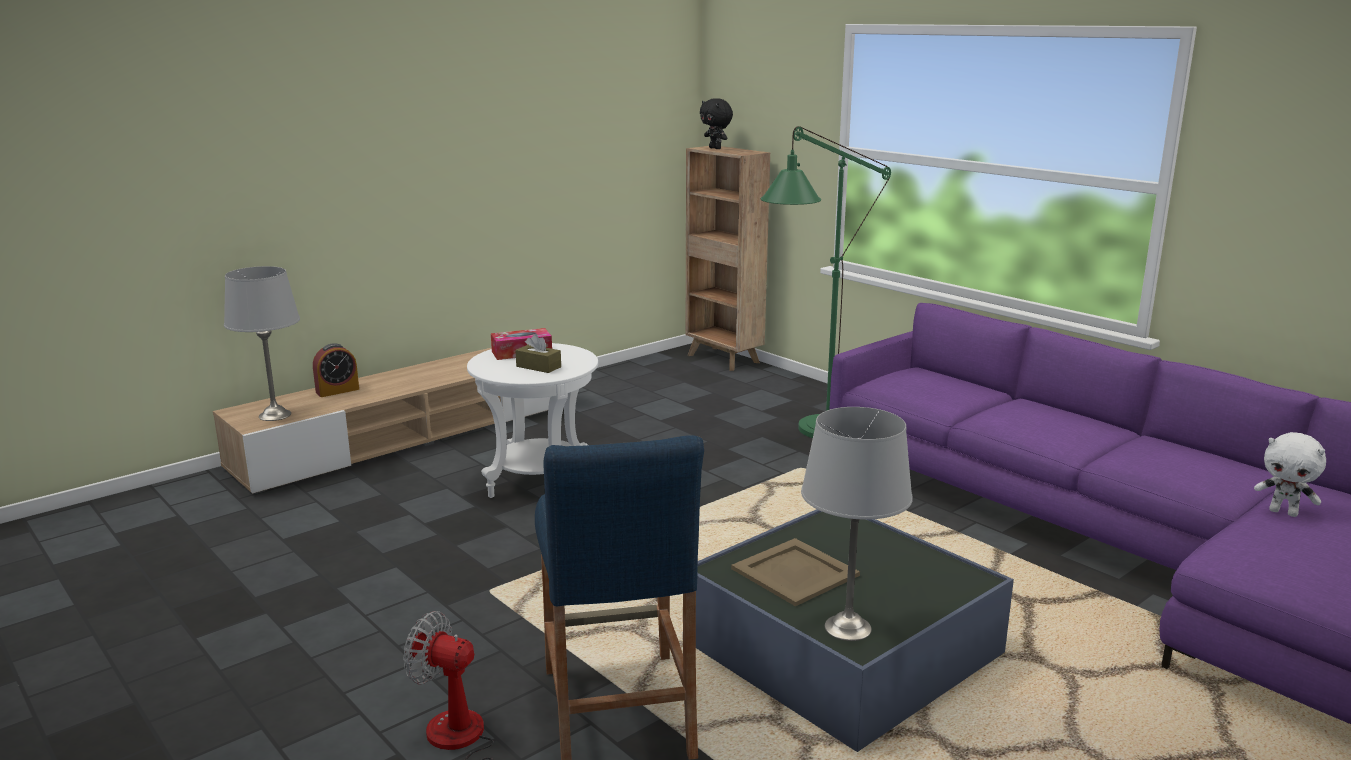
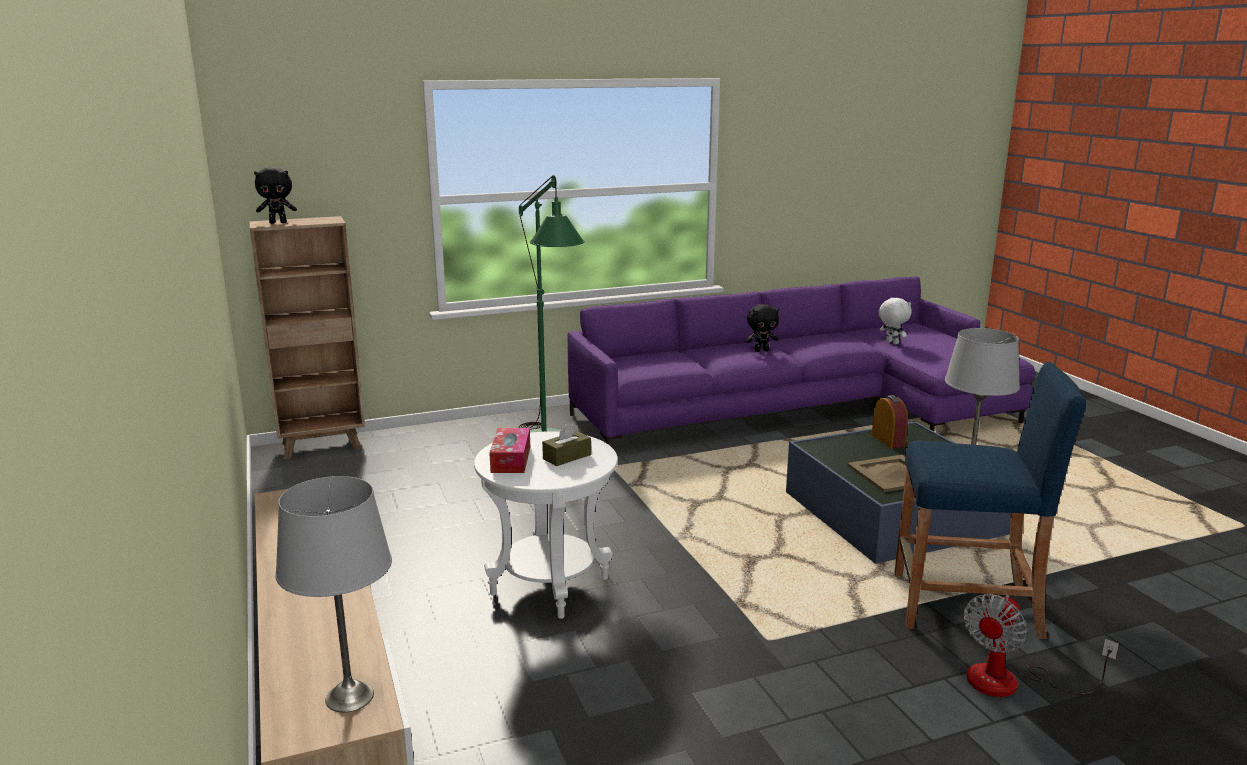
camera: 70 degrees left, 0 degrees up
alarm clock [313,343,359,397] -> alarm clock moved to [872,395,908,449]
white plush toy [1254,432,1326,517] -> white plush toy turned 90 degrees counterclockwise [879,297,912,344]
none -> black plush toy [746,304,779,352]

